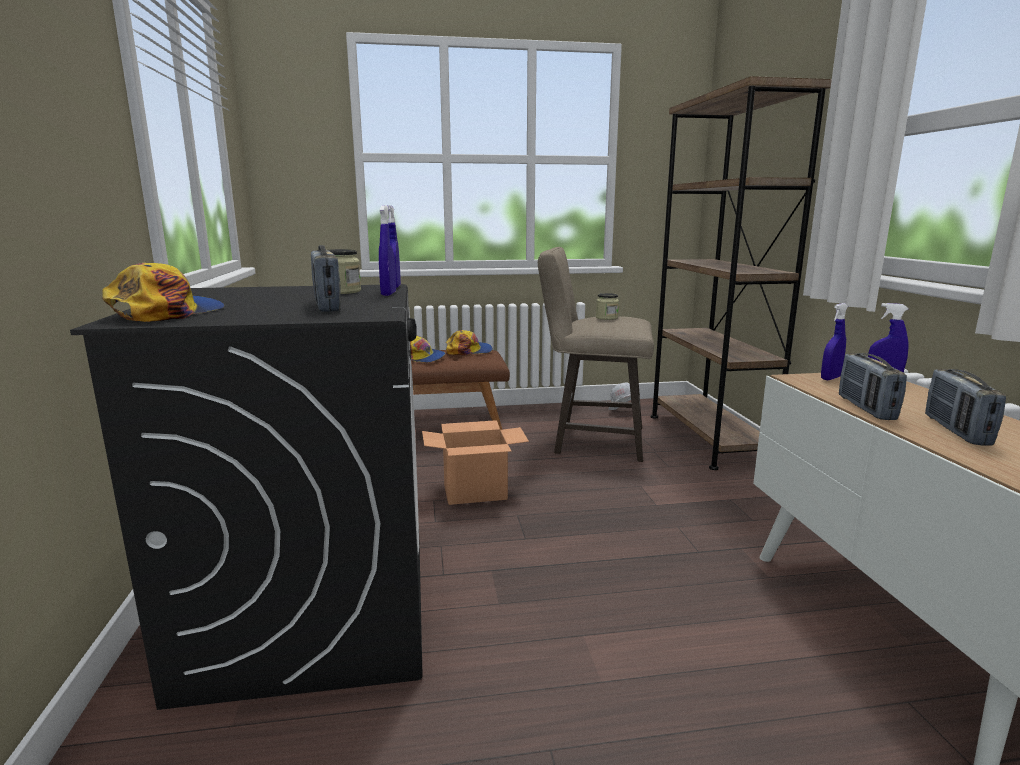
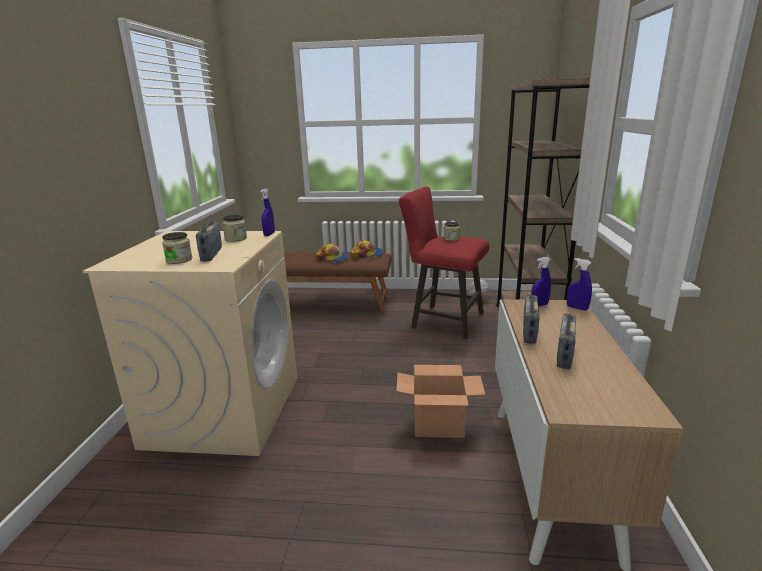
camera: 15 degrees right, 5 degrees up
black washing machine [70,284,423,710] -> beige washing machine [83,231,297,456]
cap [102,263,225,322] -> none
blue spray bottle [379,205,396,296] -> none
cardboard box [422,420,529,505] -> cardboard box moved to [396,365,485,438]
beige stool [538,247,654,462] -> red stool [399,186,489,339]
none -> jar [162,232,192,264]

